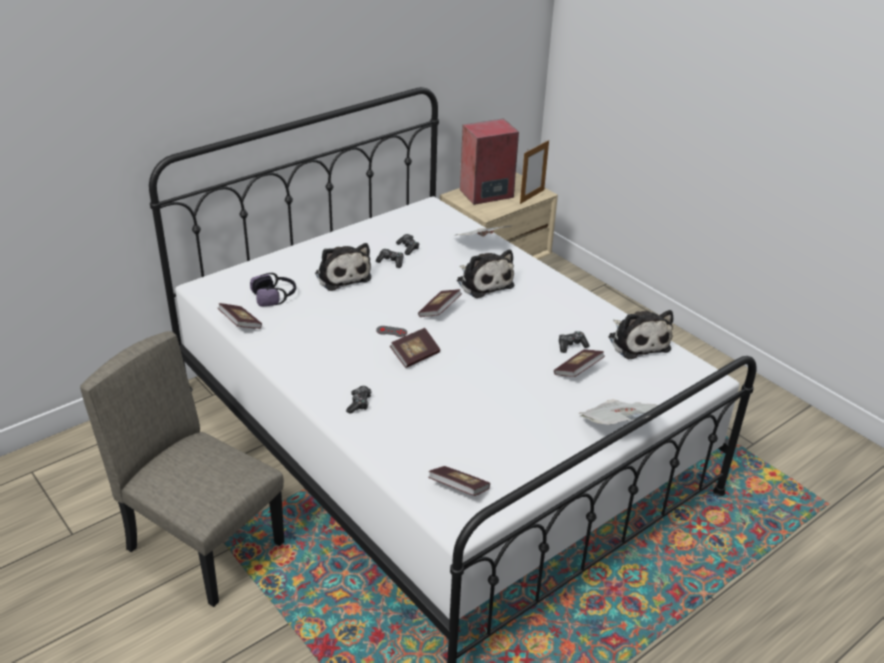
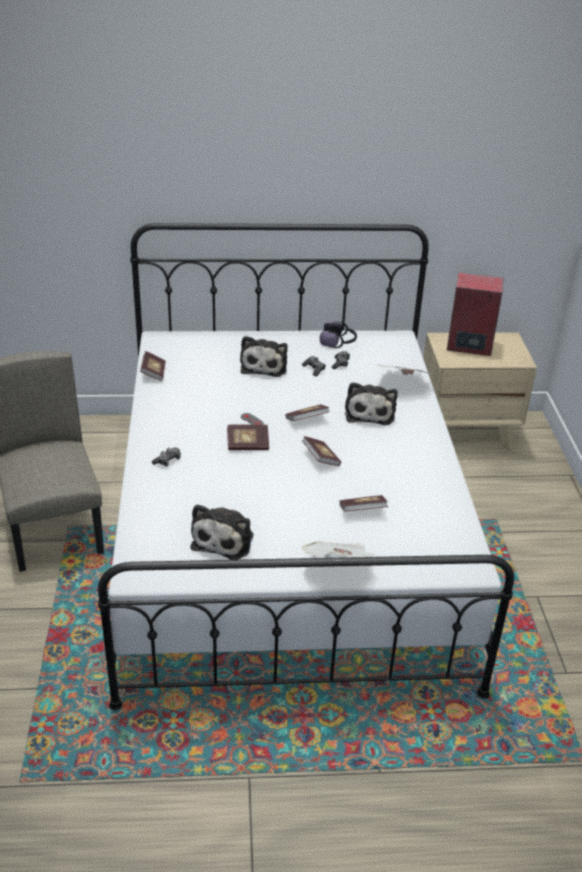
camera: 35 degrees right, 0 degrees up
headphones [250,273,296,307] -> headphones moved to [320,322,357,348]
book [428,466,490,496] -> book moved to [302,436,341,466]
picture frame [520,140,549,204] -> none
game controller [559,331,590,353] -> none
plush toy [608,310,673,360] -> plush toy moved to [190,504,254,560]

